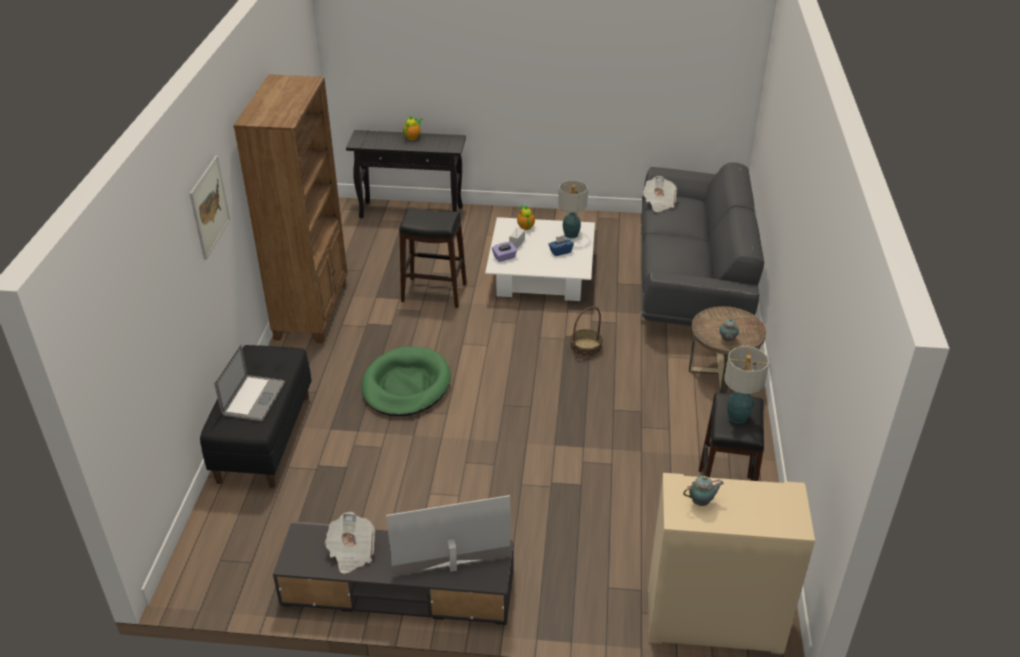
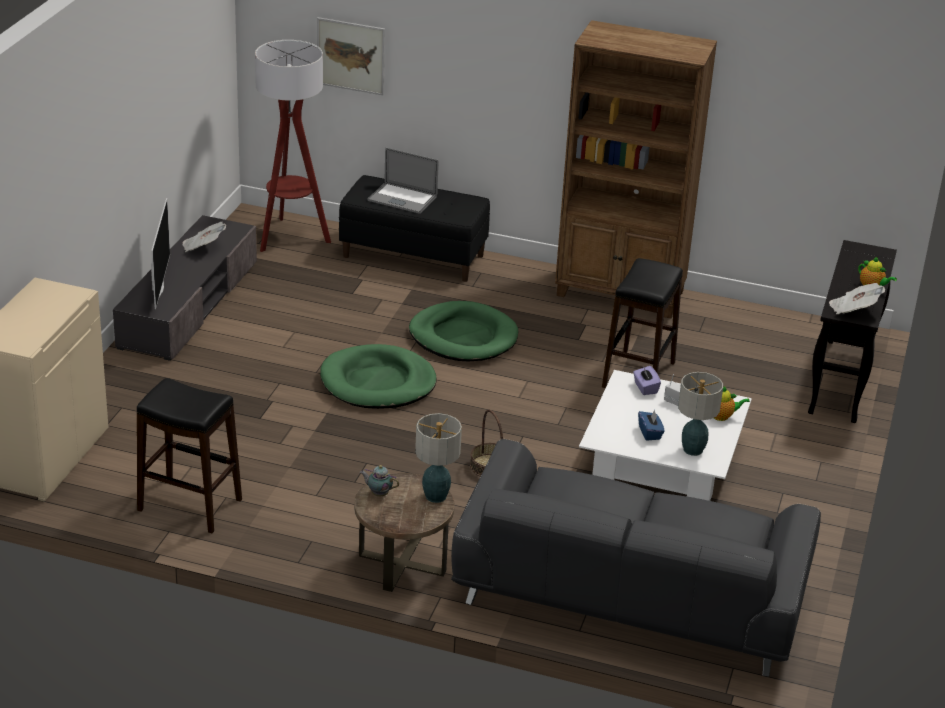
camera: 100 degrees right, 5 degrees down
picture [189,156,230,260] -> picture moved to [317,17,385,95]
newspaper [643,176,677,212] -> newspaper moved to [829,283,885,314]
teapot [683,476,724,506] -> none
table lamp [724,346,769,423] -> table lamp moved to [415,413,462,503]
none -> floor lamp [255,40,331,252]
none -> green dog bed [320,344,437,409]

